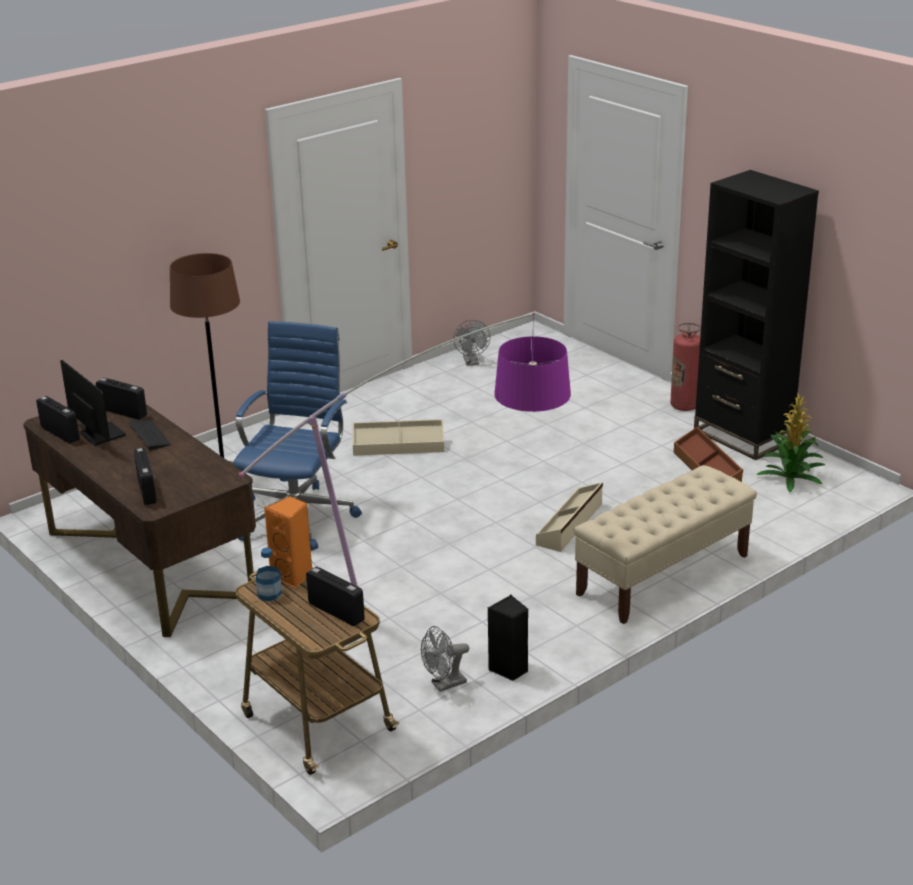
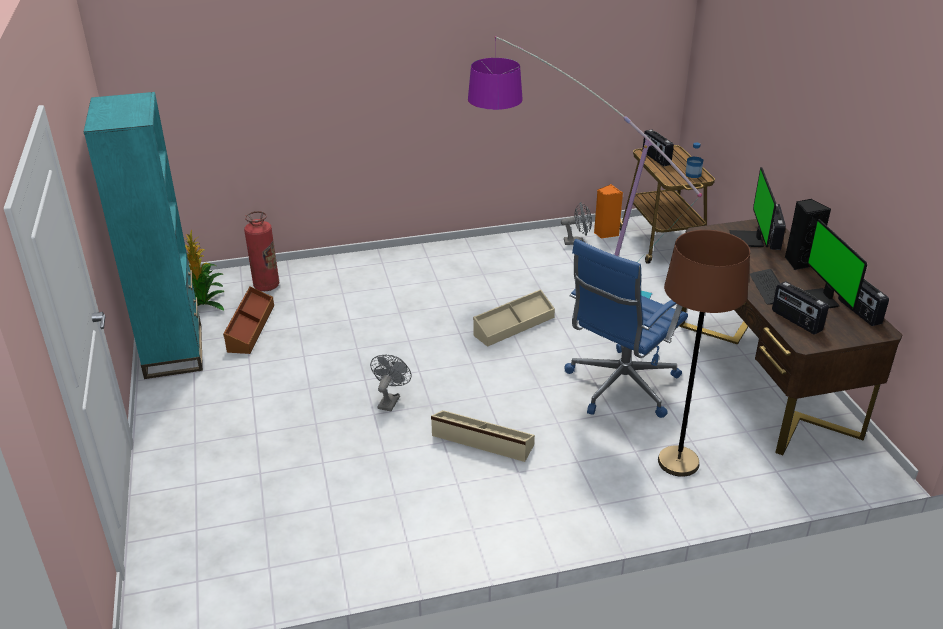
camera: 155 degrees left, 5 degrees up
orange speaker [264,496,312,588] -> orange speaker moved to [594,184,623,239]
grey fan [453,320,490,366] -> grey fan moved to [370,355,411,411]
black speaker [488,595,528,681] -> black speaker moved to [785,199,831,270]
beige storage box [536,482,603,552] -> beige storage box moved to [473,289,555,347]
beige bench [573,465,757,624] -> none
fire extinguisher [670,322,701,411] -> fire extinguisher moved to [244,211,279,291]
black bookcase [694,170,819,460] -> turquoise bookcase [84,92,203,379]
none -> monitor [729,167,776,247]

